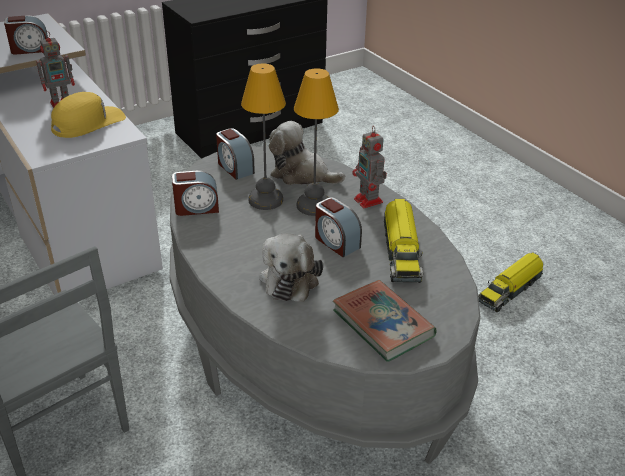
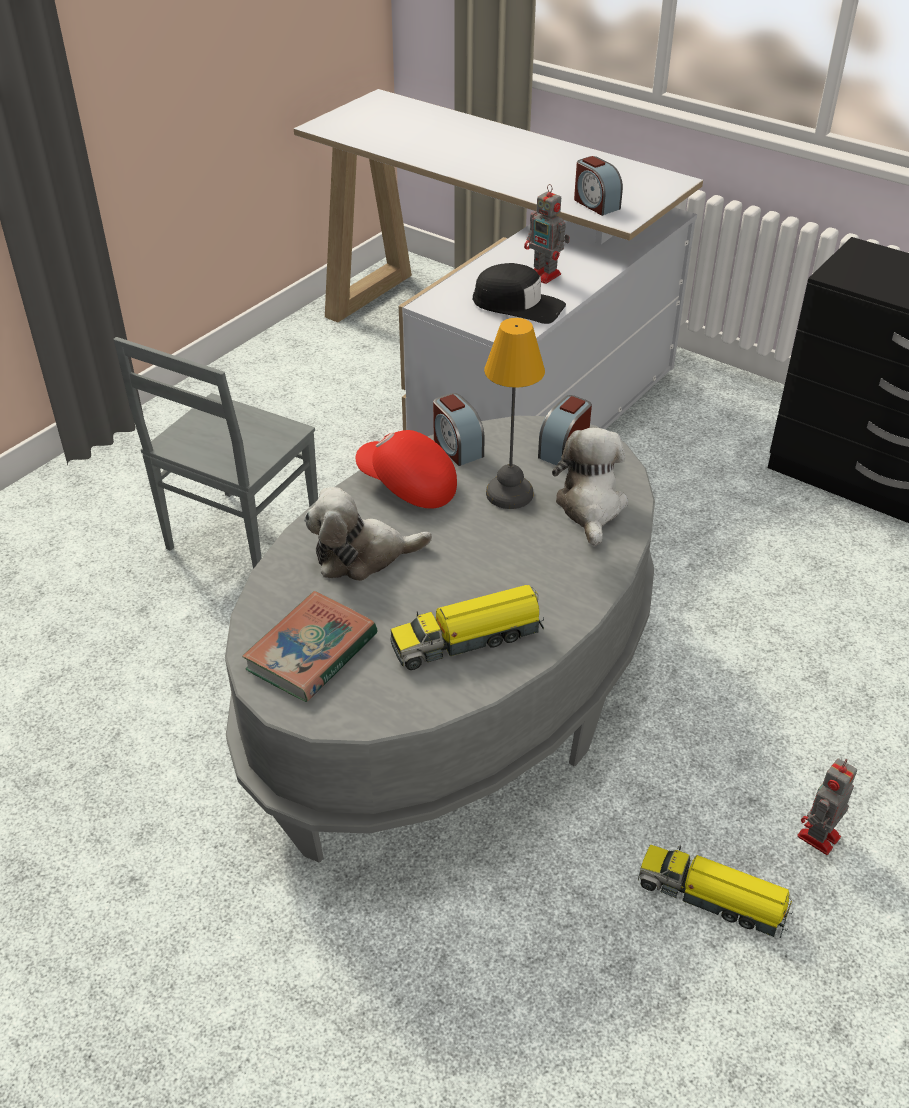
camera: 70 degrees right, 5 degrees up
yellow cap [51,92,126,138] -> black cap [473,263,566,324]
table lamp [294,68,339,216] -> none
alarm clock [315,197,362,257] -> none
toy robot [352,127,387,208] -> toy robot moved to [797,758,857,855]
none -> red cap [356,430,457,509]

